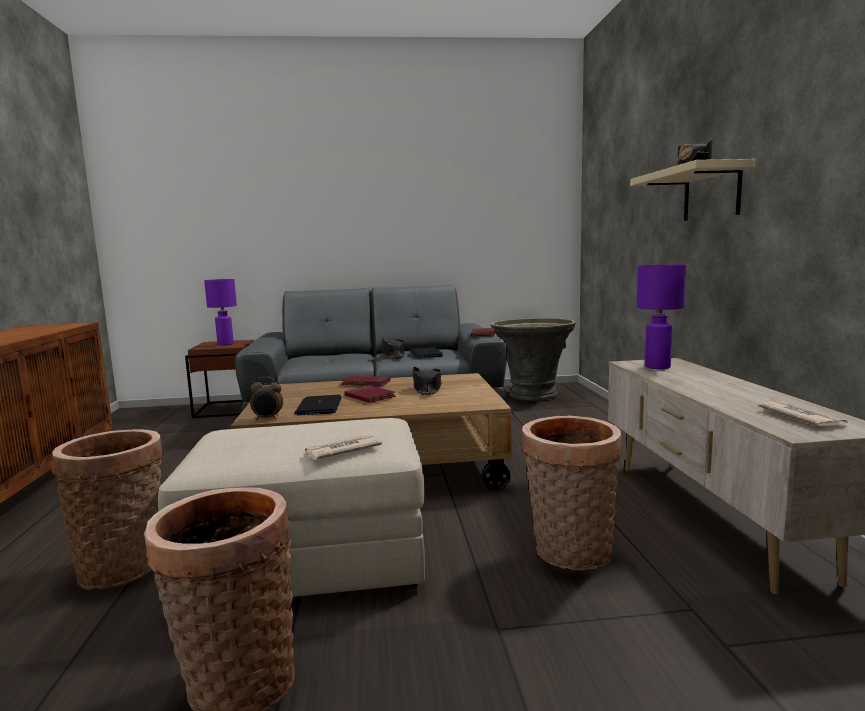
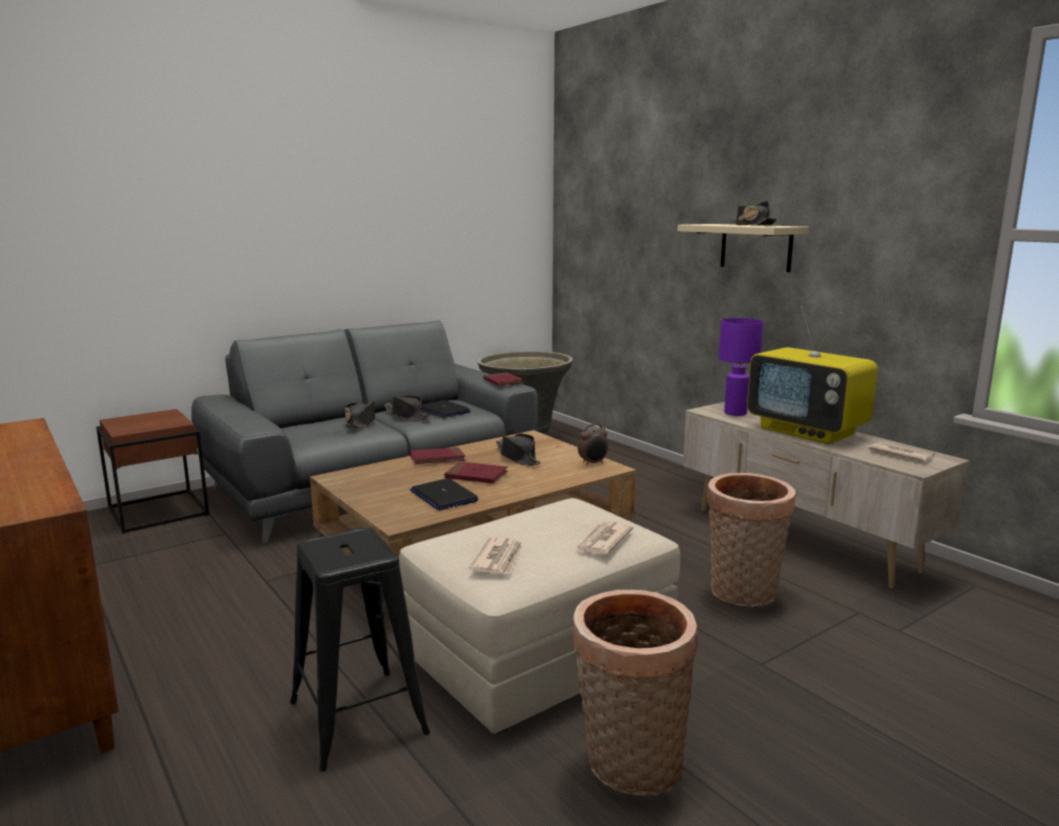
camera: 30 degrees left, 5 degrees up
basket [52,430,164,590] -> black stool [290,527,430,772]
purple table lamp [204,279,237,346] -> none
alarm clock [250,377,283,420] -> alarm clock moved to [578,424,608,466]
none -> black hat [345,401,375,428]
none -> newspaper [469,537,522,574]
none -> television [747,307,878,444]

